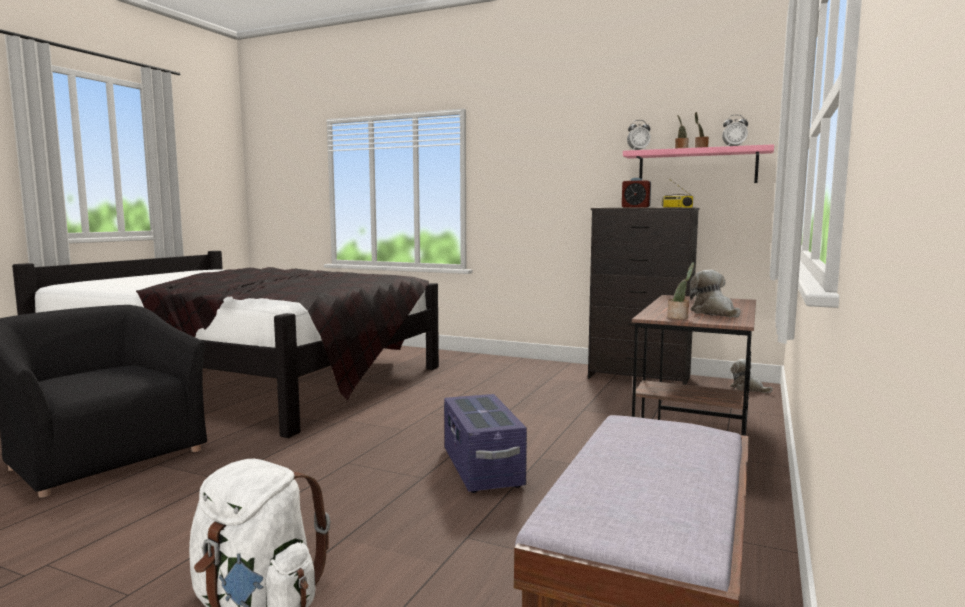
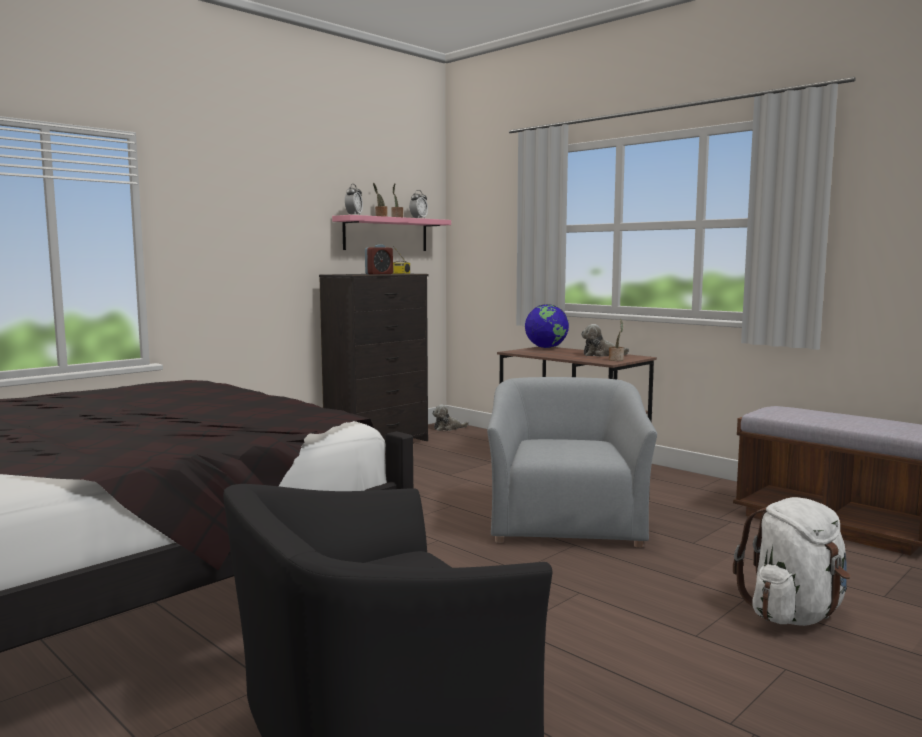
camera: 70 degrees left, 0 degrees up
purple storage box [444,394,527,493] -> grey armchair [487,377,657,548]
none -> globe [525,304,569,348]

